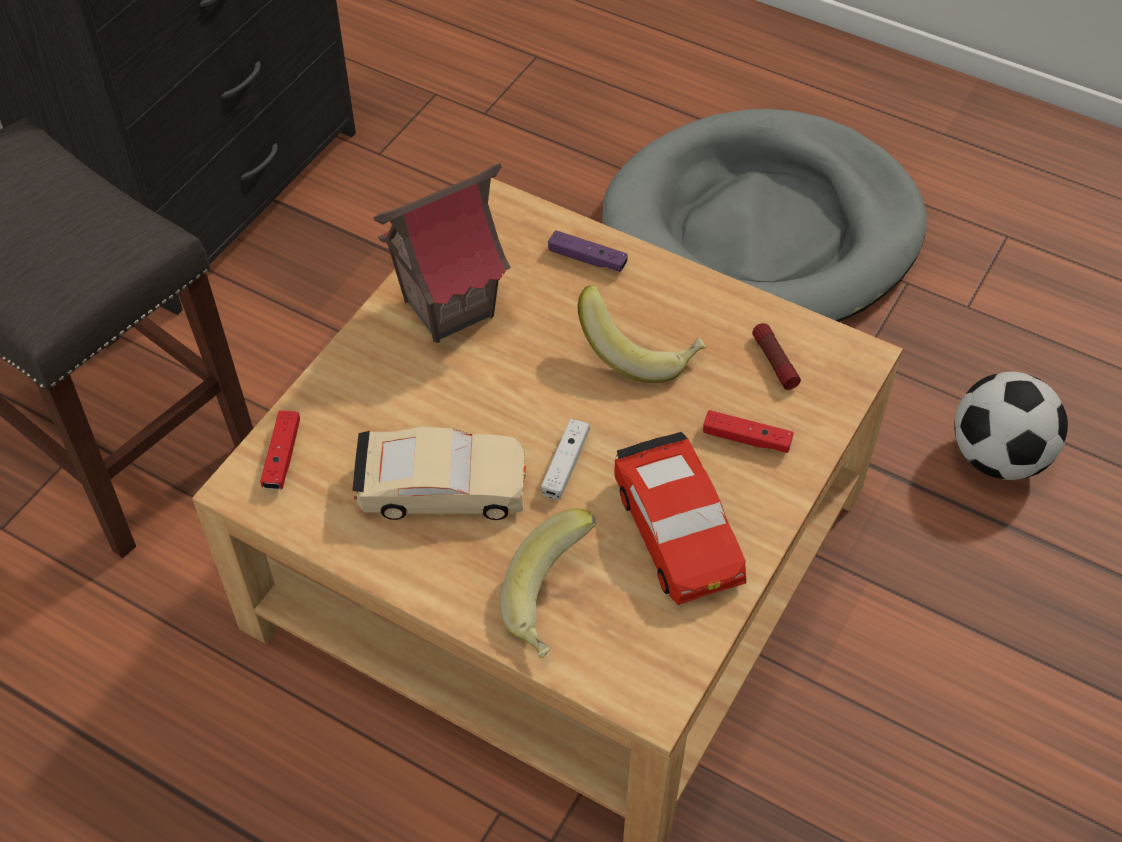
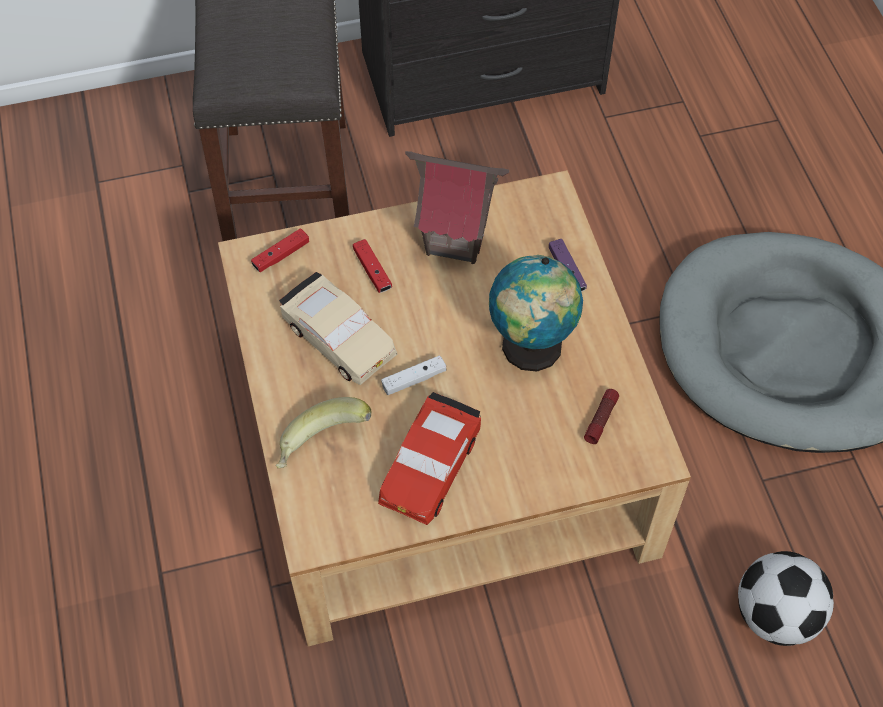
camera: 45 degrees right, 5 degrees up
banana [577,285,706,383] -> globe [489,255,583,372]
red game controller [703,410,793,453] -> red game controller moved to [353,239,392,293]

